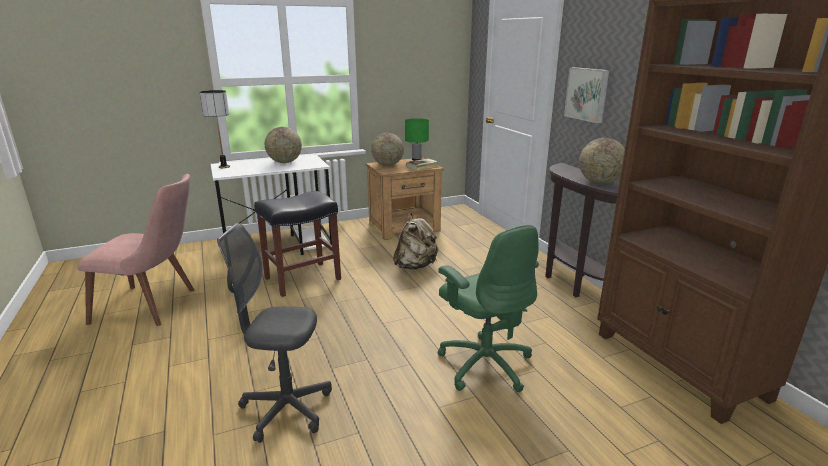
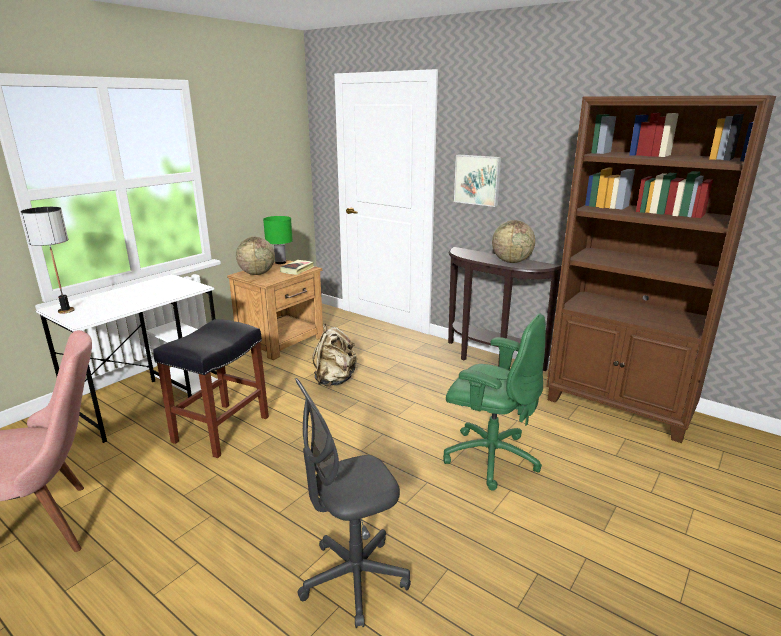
camera: 30 degrees left, 0 degrees up
globe [265,127,302,163] -> none

